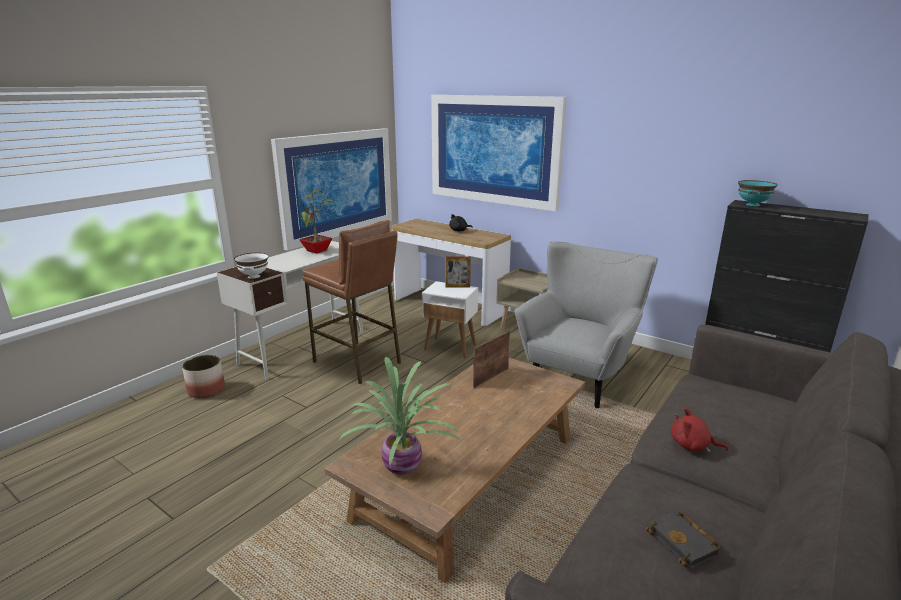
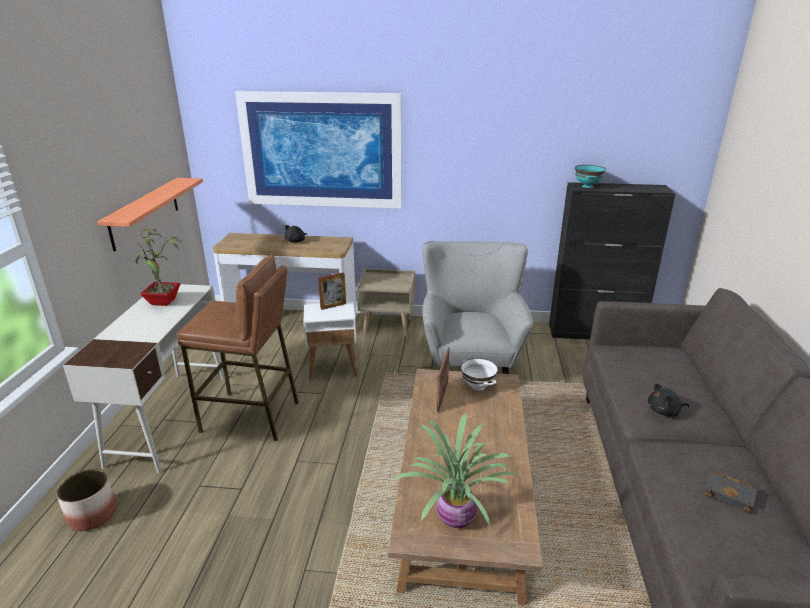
camera: 30 degrees left, 5 degrees up
white bowl [234,253,269,279] -> white bowl moved to [461,358,498,391]
picture [271,128,392,251] -> shelf [97,178,203,252]
red plush toy [671,408,728,453] -> black plush toy [648,383,689,417]

